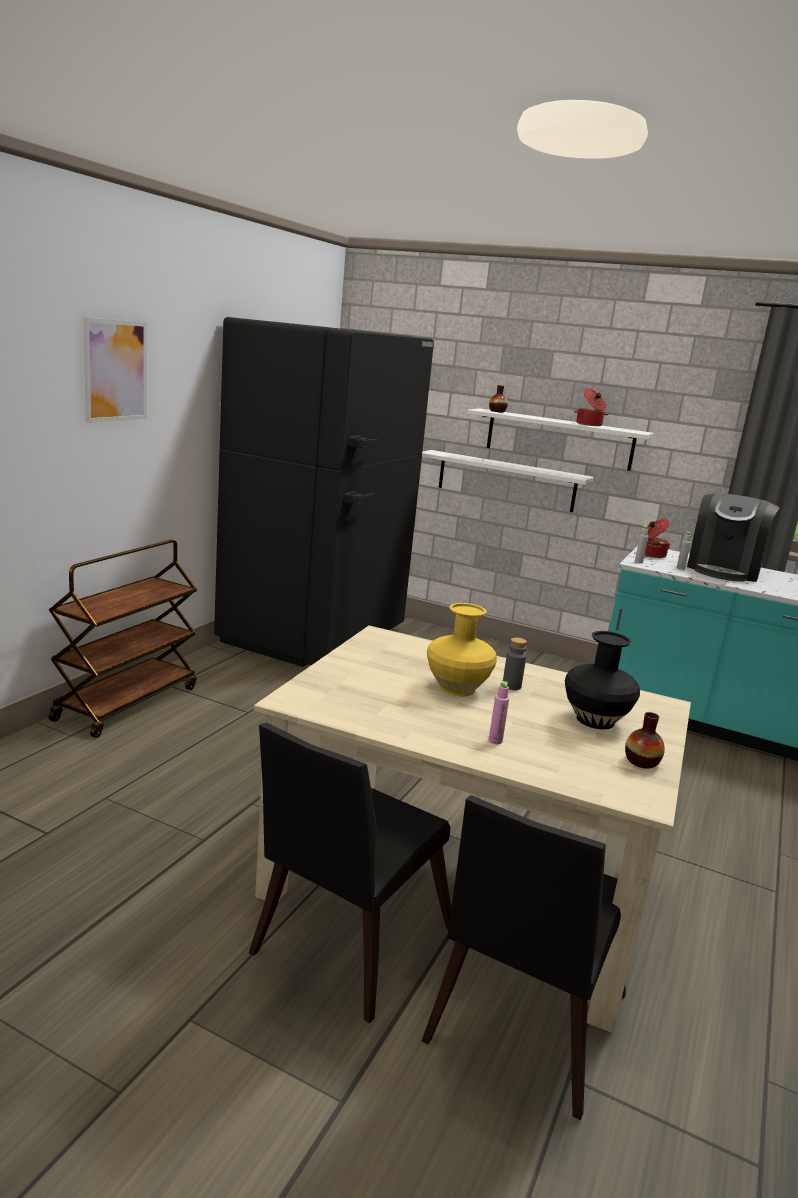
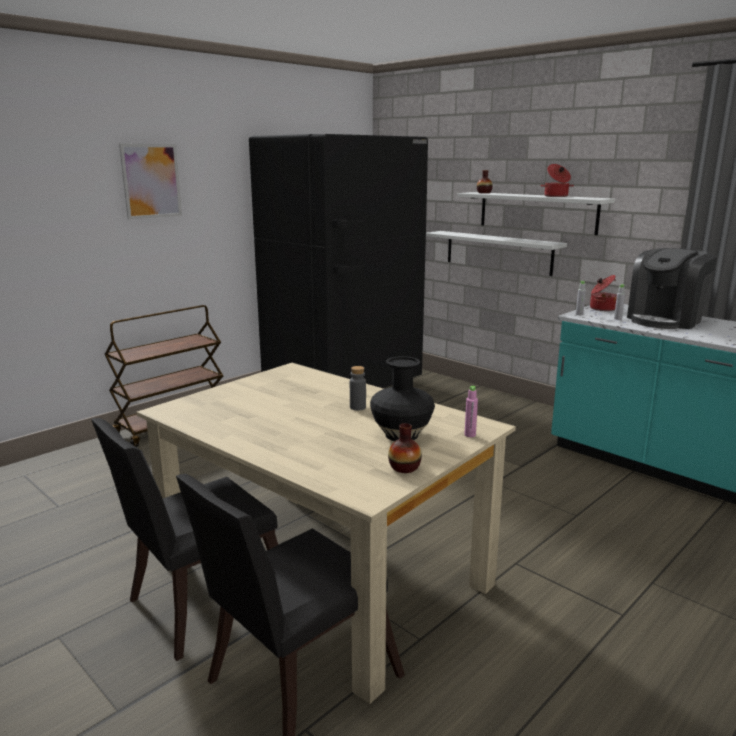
camera: 20 degrees right, 0 degrees up
yellow vase [427,603,497,696] -> none
pink bottle [489,681,509,744] -> pink bottle moved to [465,386,478,437]

